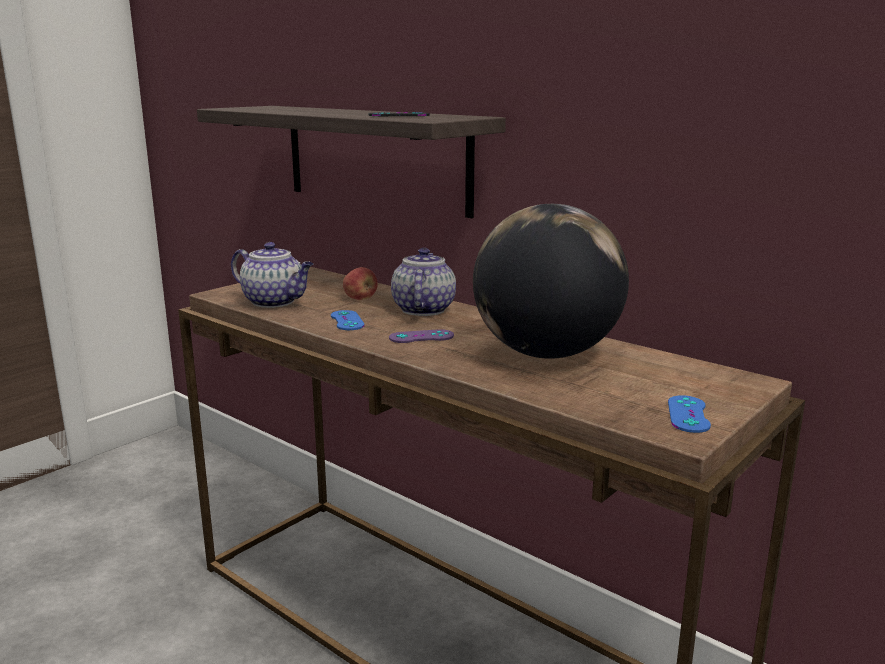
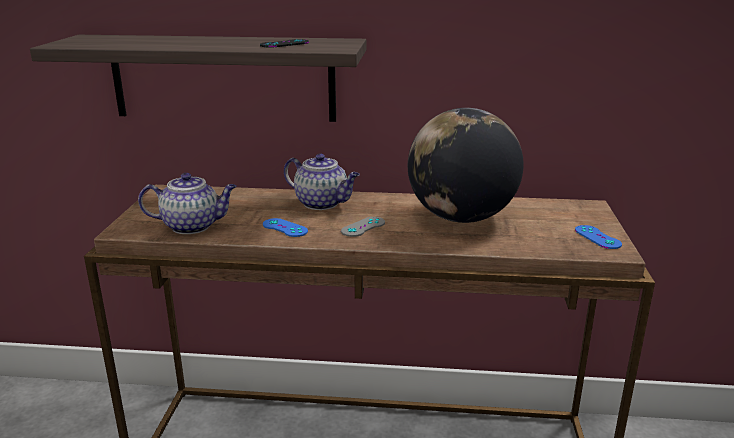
camera: 35 degrees left, 5 degrees up
apple [343,267,378,300] -> none
purple game controller [389,329,454,343] -> grey game controller [341,217,385,237]
teapot [391,248,456,316] -> teapot turned 150 degrees clockwise [284,153,360,210]

